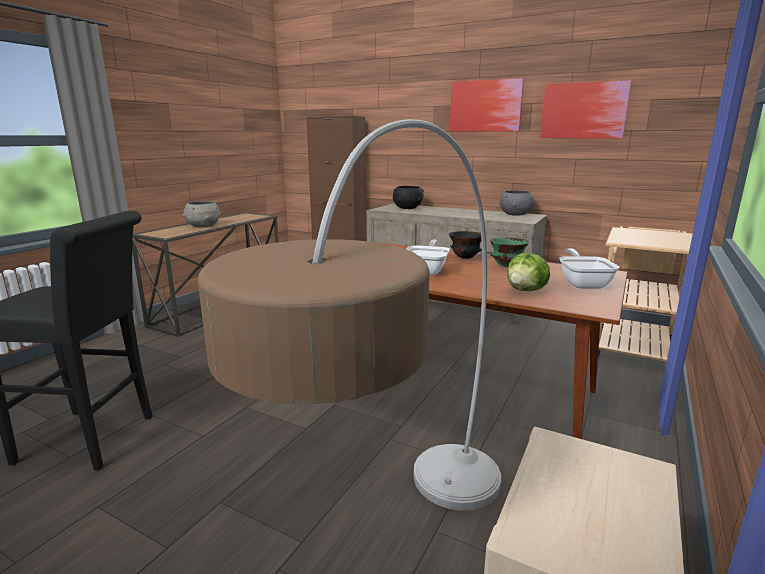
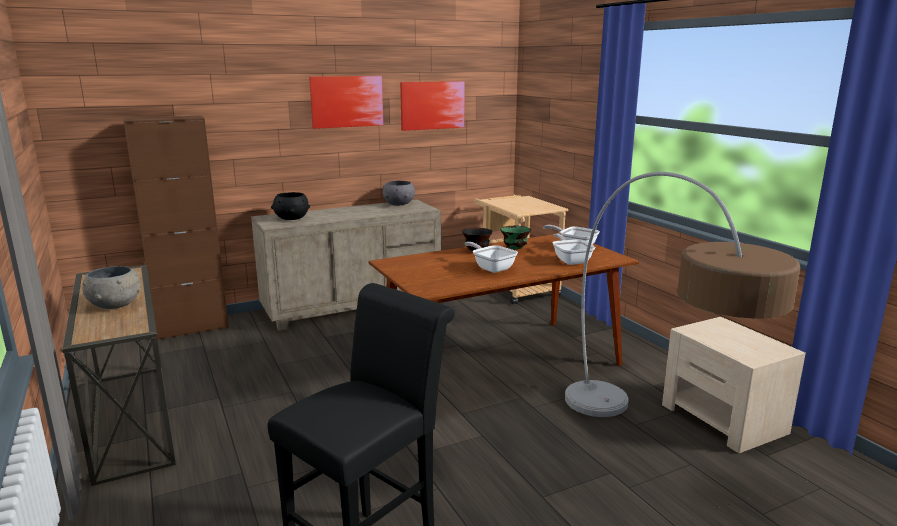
camera: 55 degrees left, 0 degrees up
lettuce [507,253,550,291] -> frying pan [553,234,595,265]

